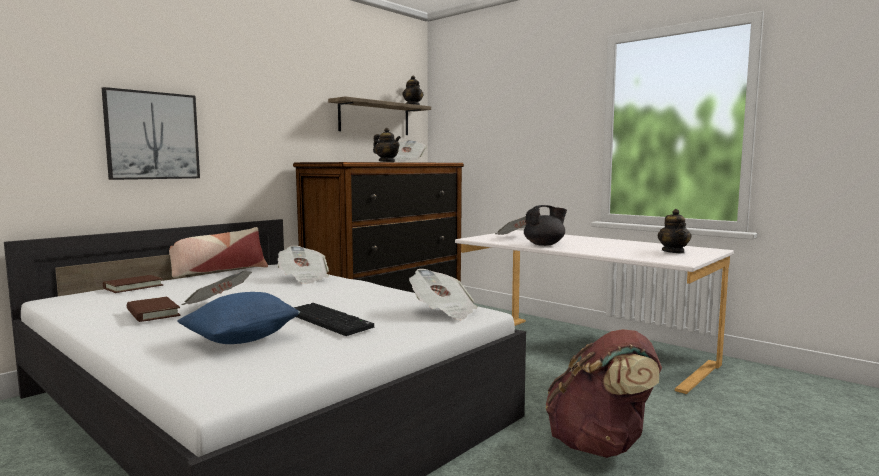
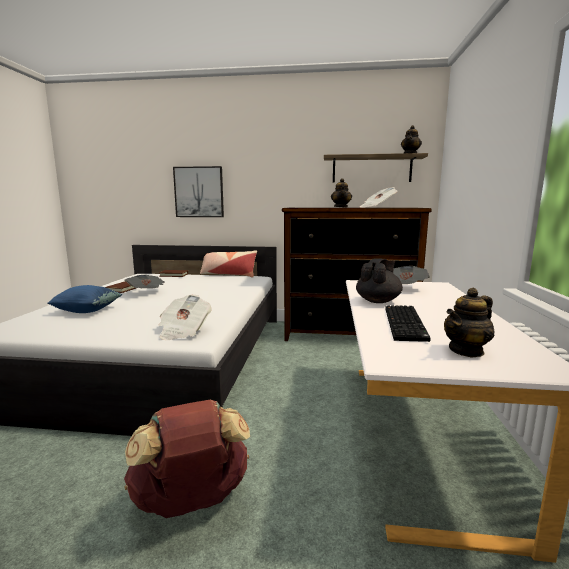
camera: 55 degrees right, 5 degrees up
newspaper [277,246,329,284] -> none
keyboard [293,303,374,336] -> keyboard moved to [385,305,431,342]
black teapot [524,205,567,246] -> black teapot turned 90 degrees counterclockwise [356,258,403,303]

